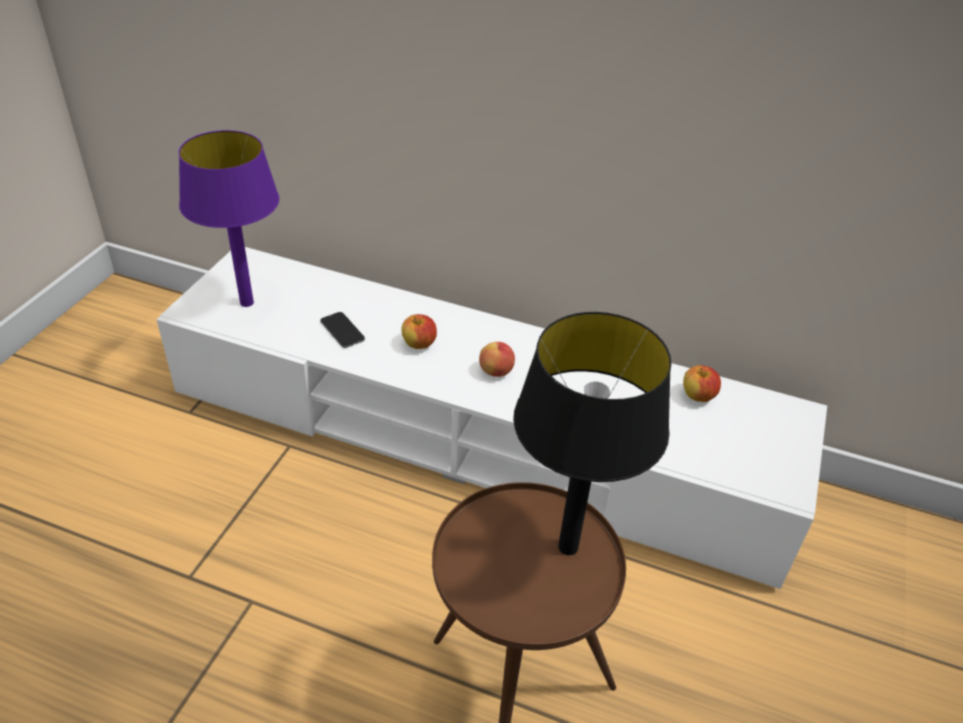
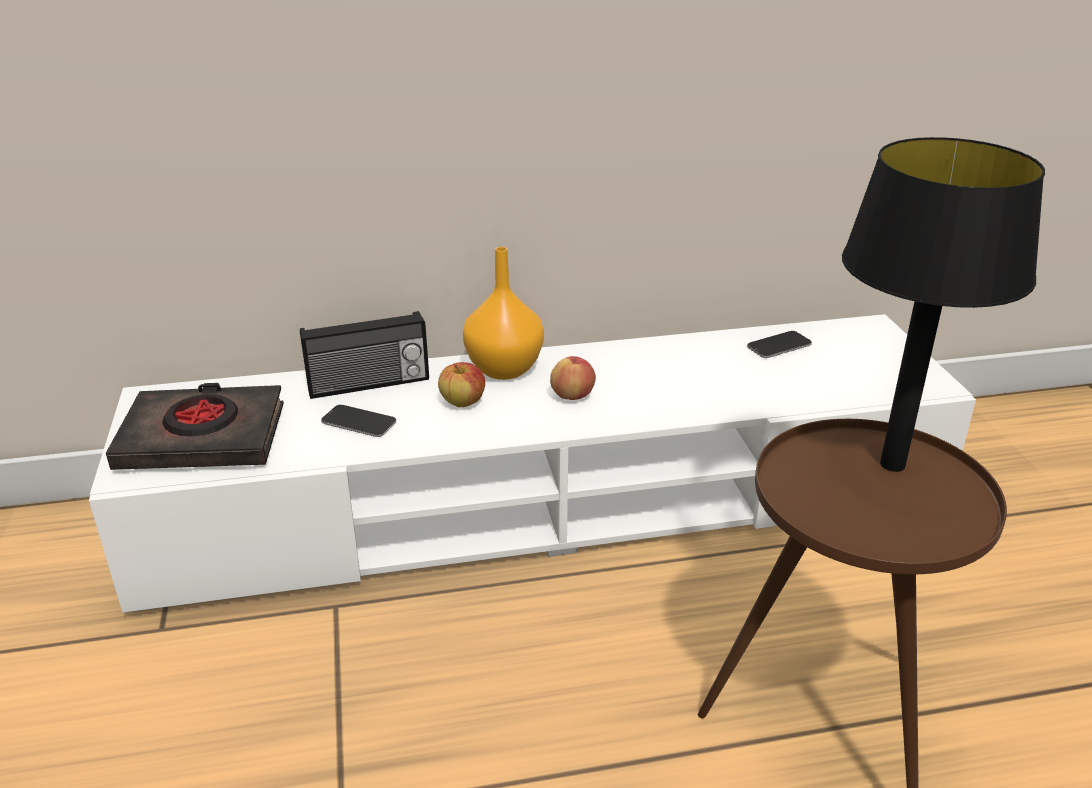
camera: 30 degrees left, 10 degrees down
purple table lamp [179,130,279,307] -> black book [106,383,284,470]
apple [683,365,721,402] -> phone [747,331,812,358]
none -> radio [300,311,429,399]
none -> orange vase [463,247,544,380]

